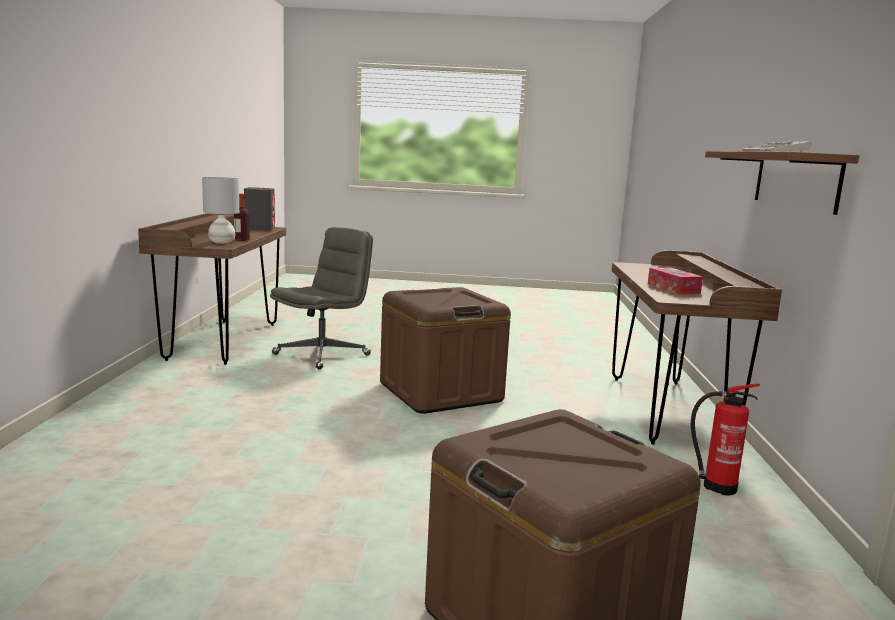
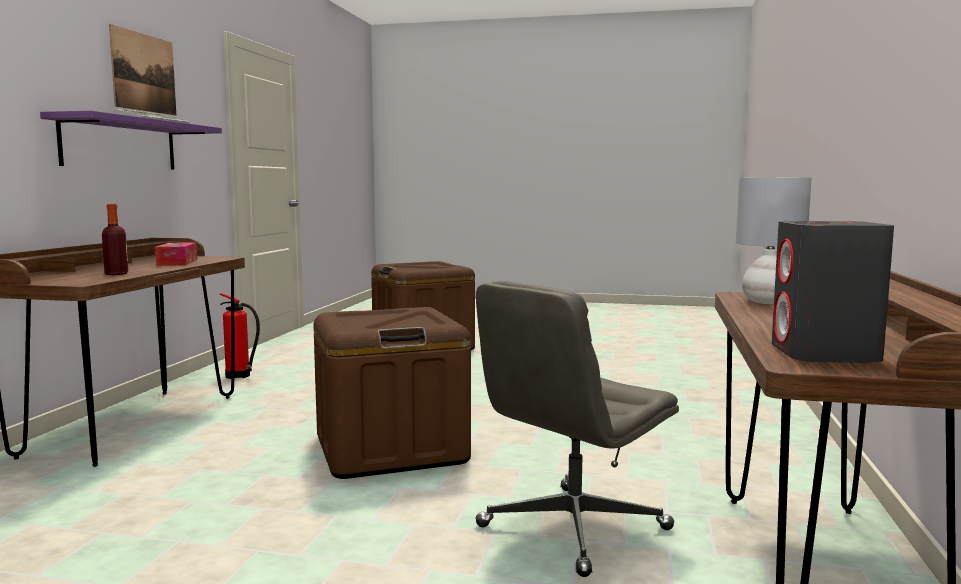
camera: 170 degrees left, 5 degrees down
bottle [234,194,250,241] -> bottle moved to [102,204,128,275]
brown shelf [705,151,859,215] -> purple shelf [40,110,222,170]
none -> picture [109,24,176,115]

